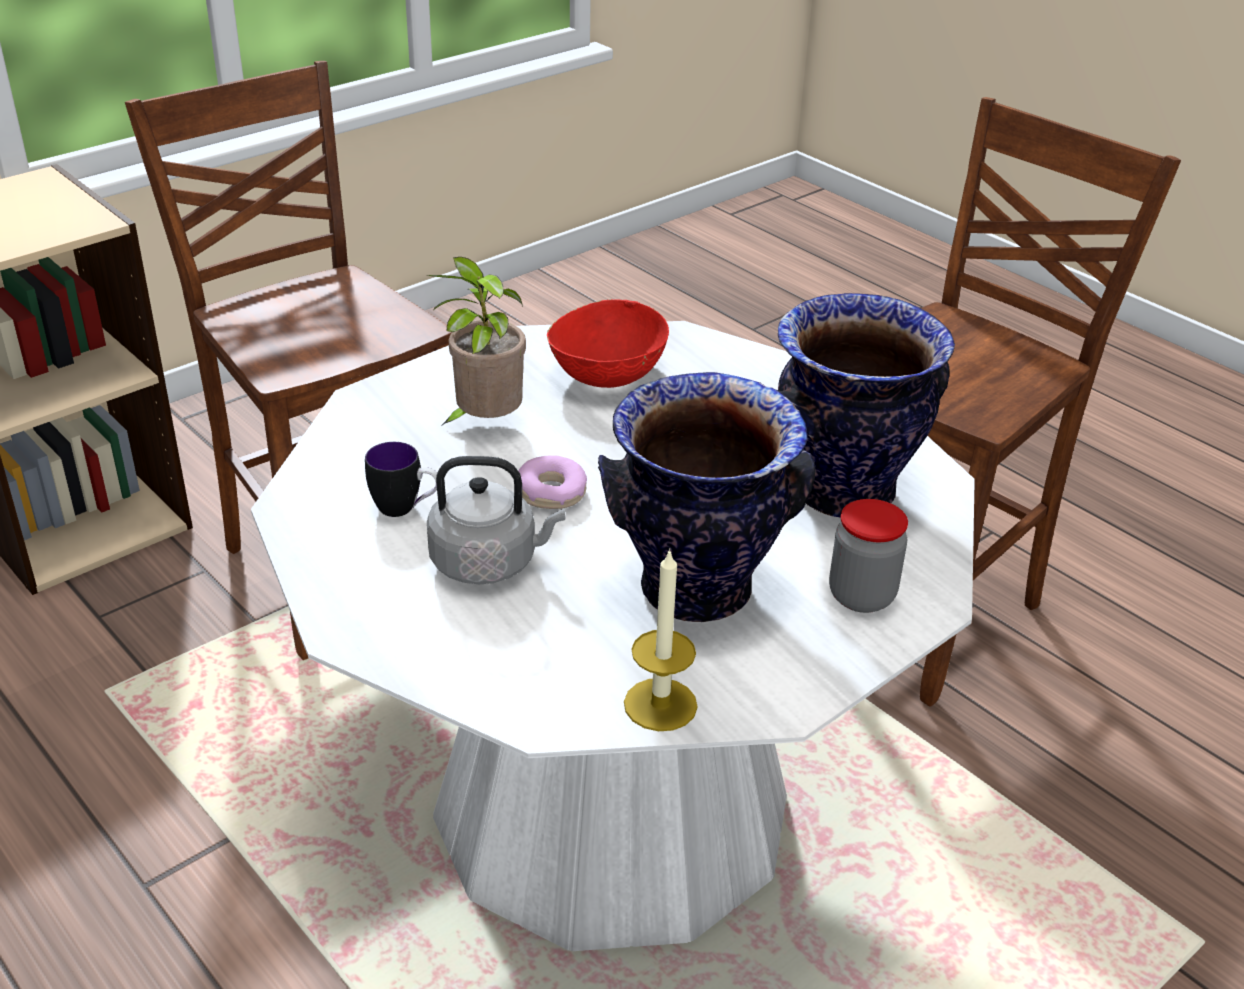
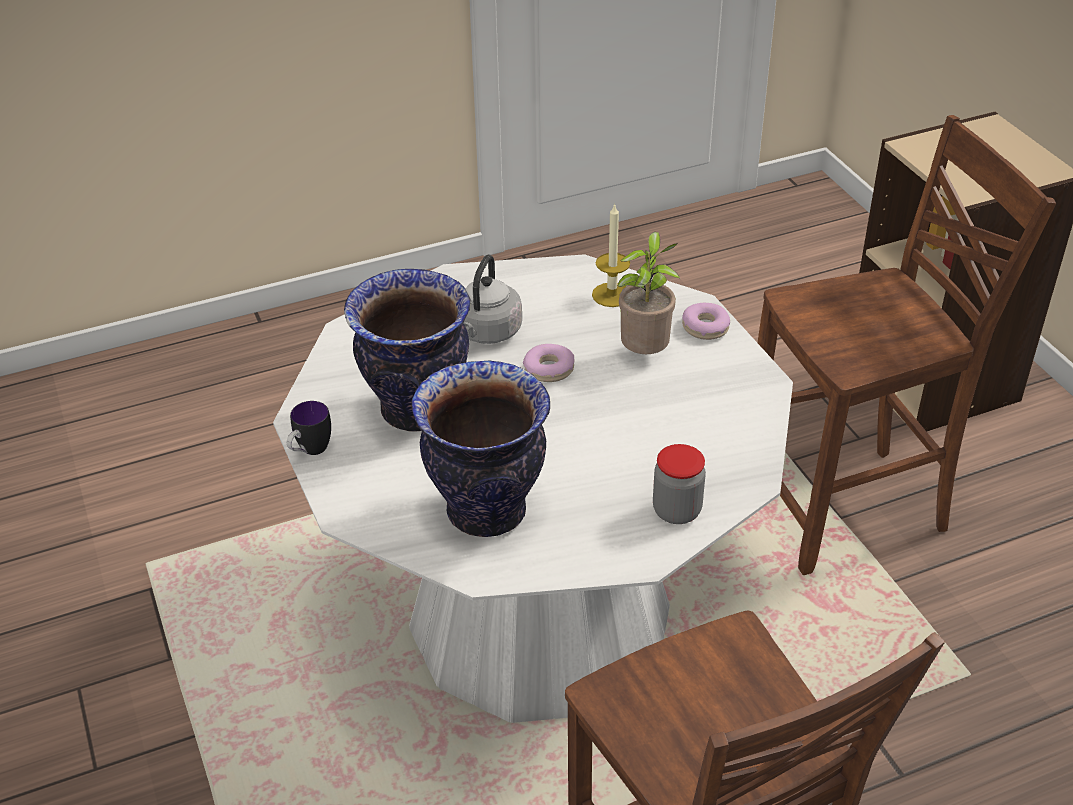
camera: 110 degrees right, 5 degrees up
mug [365,442,437,517] -> mug moved to [287,401,331,455]
red bowl [547,299,669,388] -> none
candle [624,548,698,731] -> candle moved to [592,203,630,307]
jar [829,499,908,613] -> jar moved to [653,444,706,524]
none -> donut [682,303,730,340]

